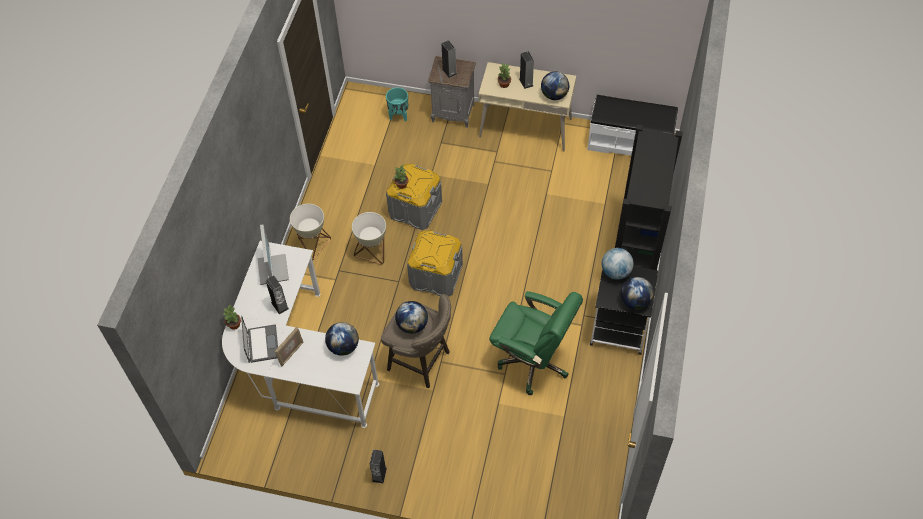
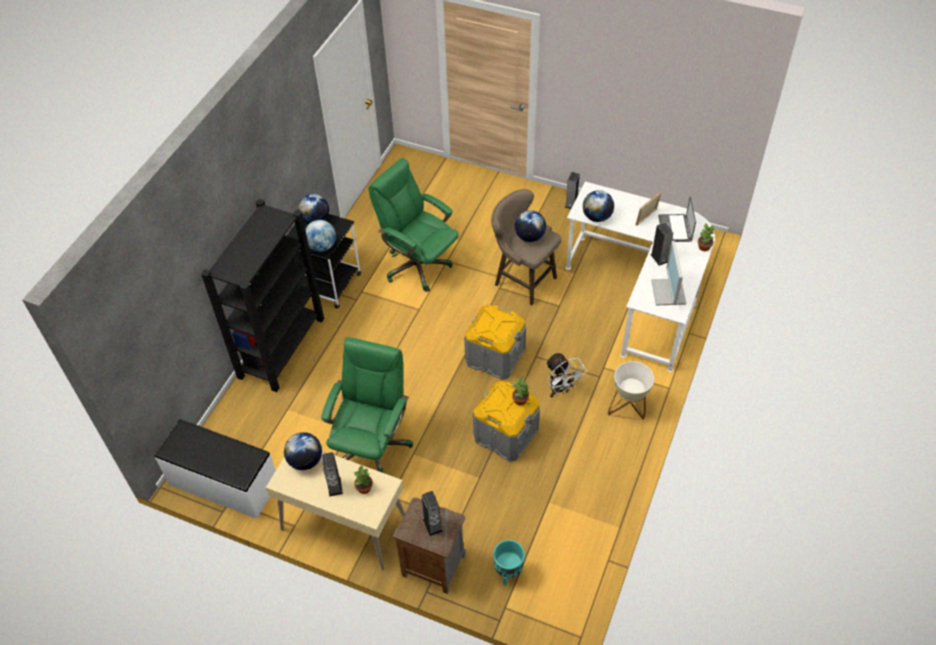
camera: 170 degrees left, 5 degrees down
planter [352,212,386,265] -> white fan [546,353,587,398]
none -> green office chair [321,337,413,473]

